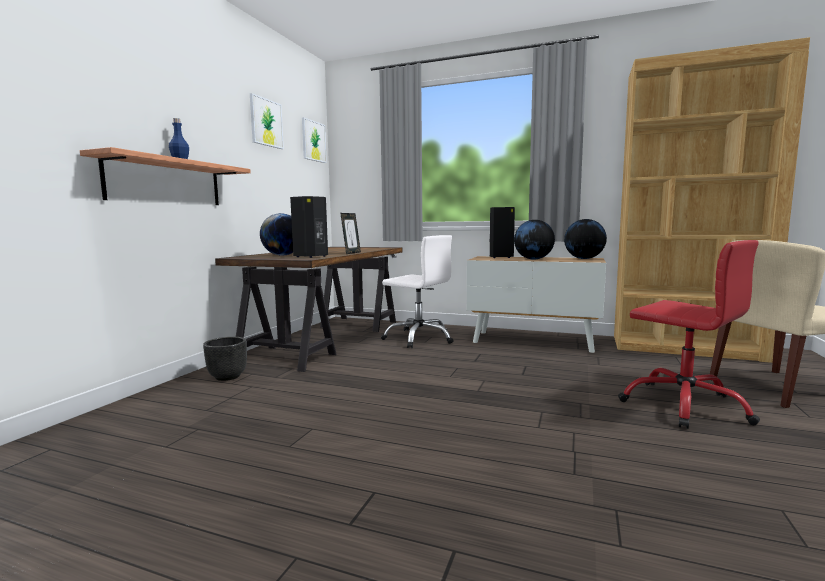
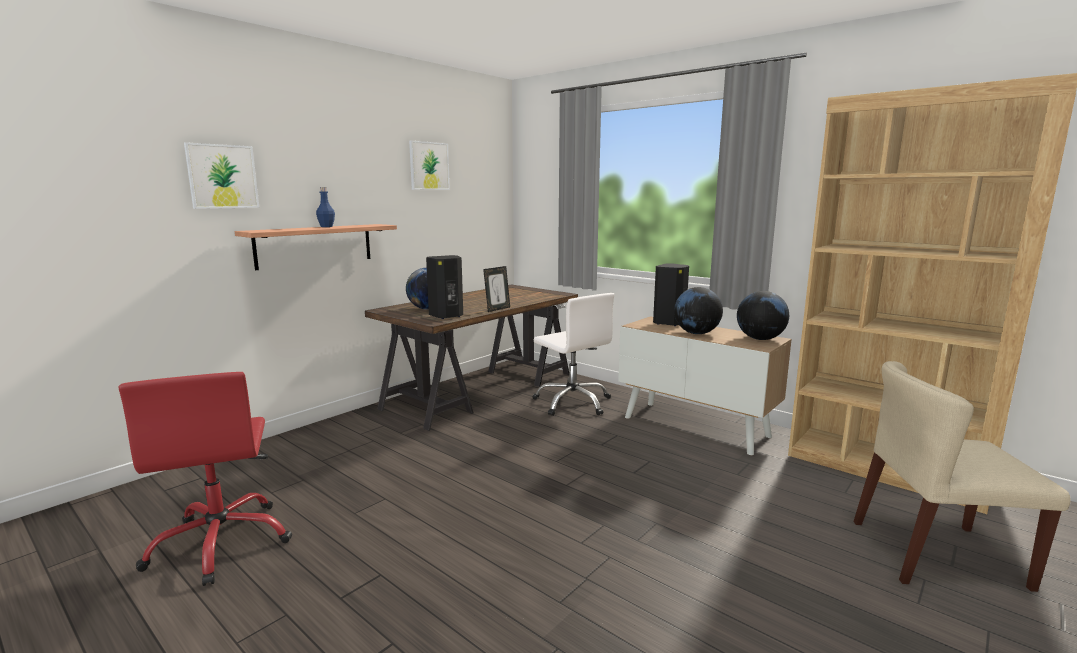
camera: 20 degrees right, 5 degrees up
black planter [203,337,247,381] -> none
picture [302,117,327,163] -> picture moved to [184,142,259,209]
red office chair [618,240,760,429] -> red office chair moved to [119,372,292,586]

